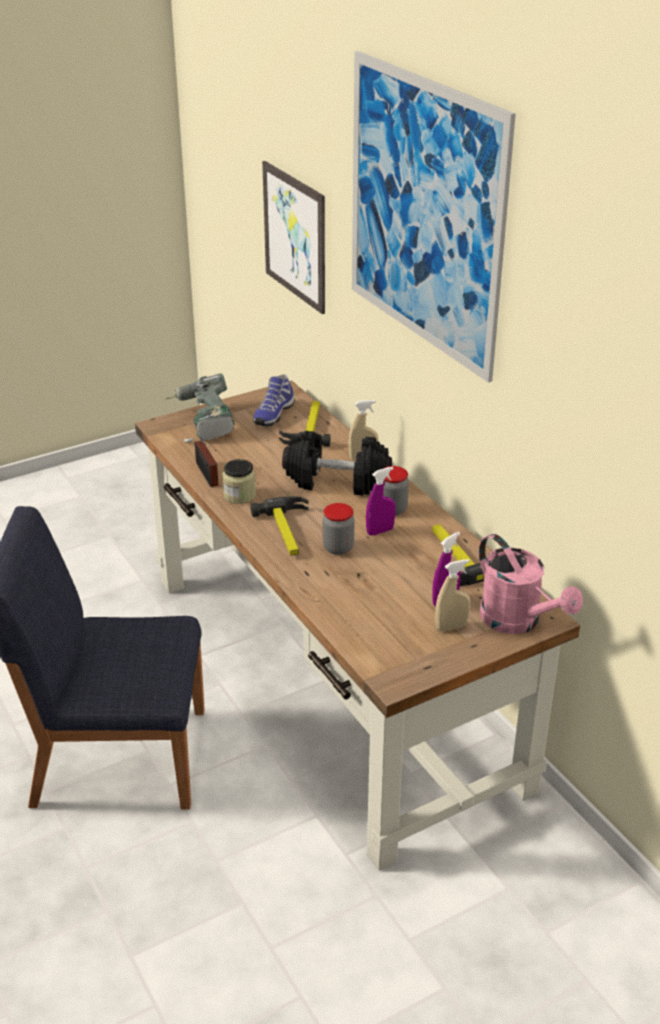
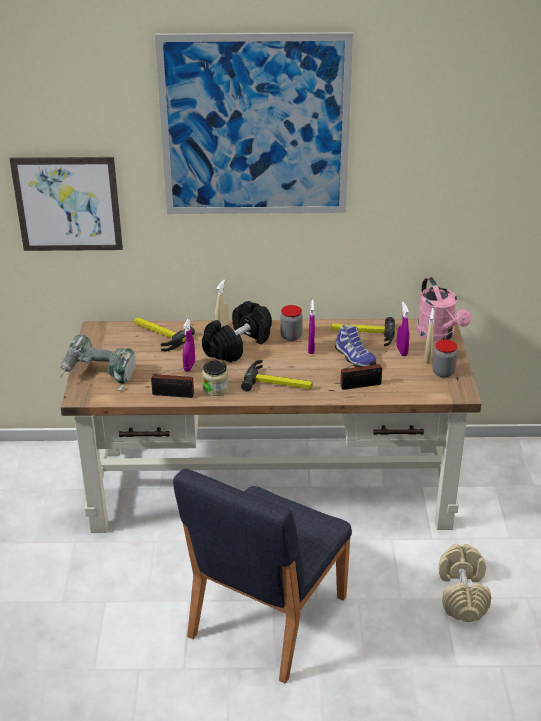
camera: 60 degrees left, 0 degrees up
shoe [253,374,295,427] -> shoe moved to [335,324,376,367]
jar [323,503,355,555] -> jar moved to [432,340,458,377]
pink watering can [479,534,583,634] -> pink watering can turned 75 degrees clockwise [417,277,471,342]
none -> purple spray bottle [183,319,195,372]
none -> radio [340,351,387,390]
none -> beige dumbbell [438,544,492,622]

